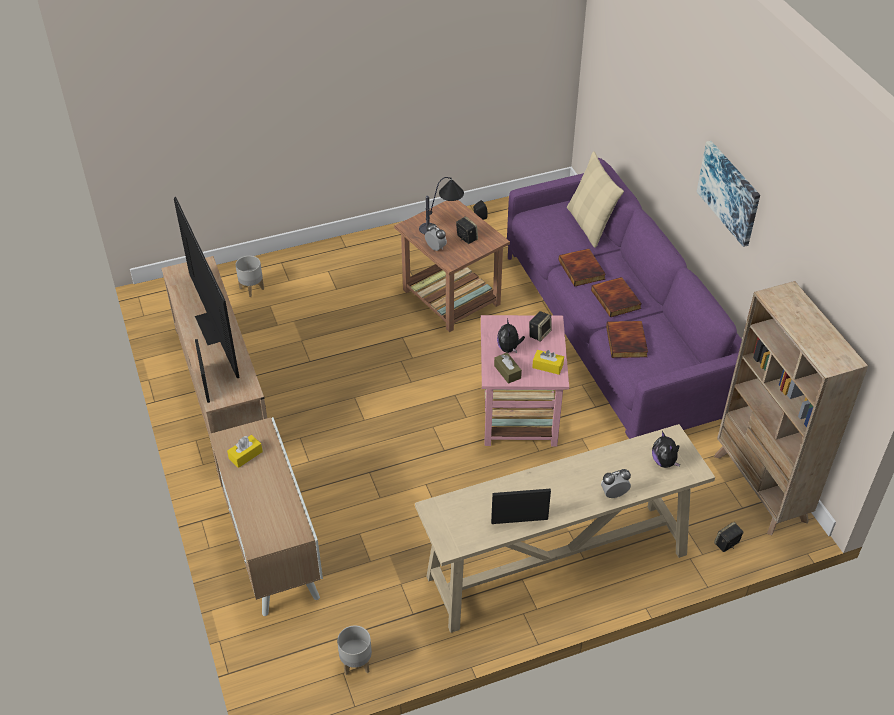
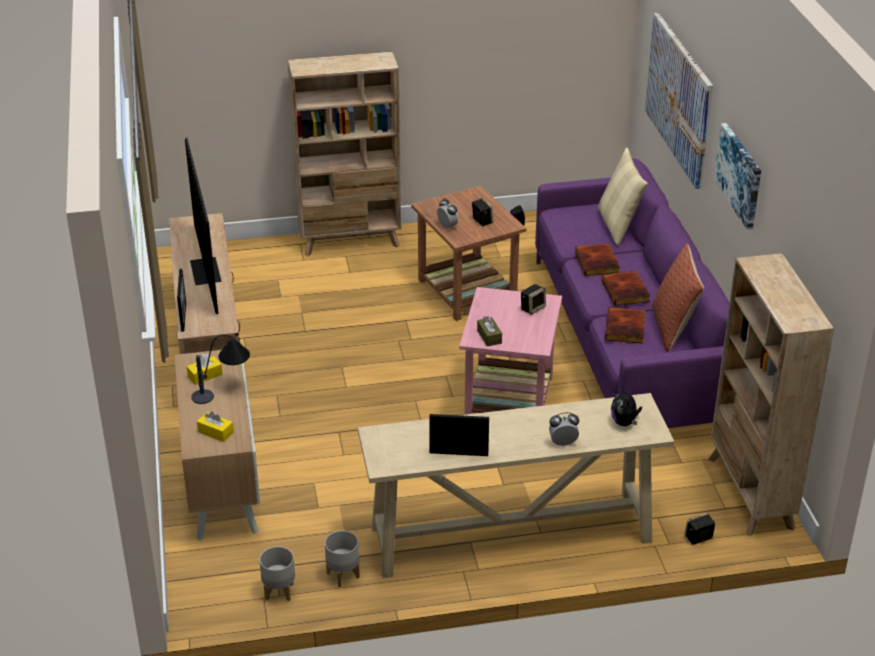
camera: 10 degrees right, 10 degrees down
grey planter [236,256,264,297] -> grey planter moved to [325,530,360,587]
table lamp [419,177,464,234] -> table lamp moved to [191,334,250,404]
plush toy [497,319,525,353] -> none
yellow tissue box [532,350,564,375] -> yellow tissue box moved to [197,411,234,442]
none -> beige bookcase [288,51,401,256]
none -> picture [645,13,713,189]
none -> pillow [652,244,704,351]

